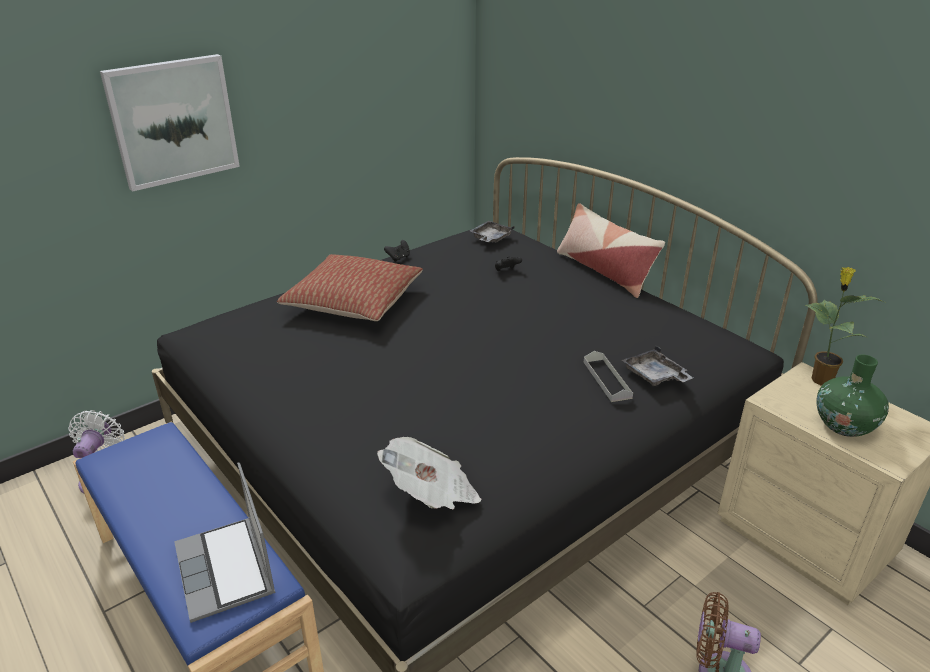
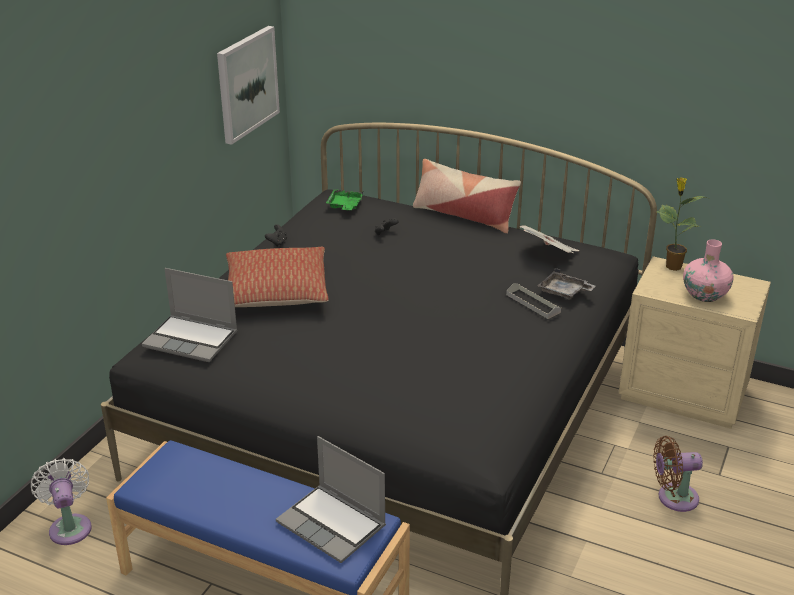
camera: 25 degrees left, 0 degrees up
picture [100,54,240,192] -> picture moved to [217,26,280,145]
newspaper [377,437,481,509] -> newspaper moved to [520,225,579,253]
grey tray [470,221,515,243] -> green tray [326,189,364,210]
green vase [816,355,889,437] -> pink vase [683,239,733,302]
none -> laptop [142,268,238,362]

